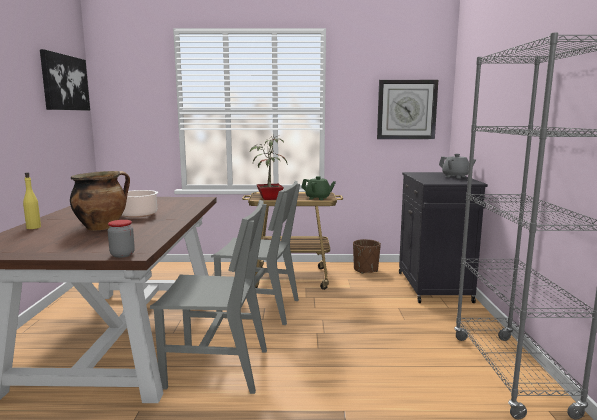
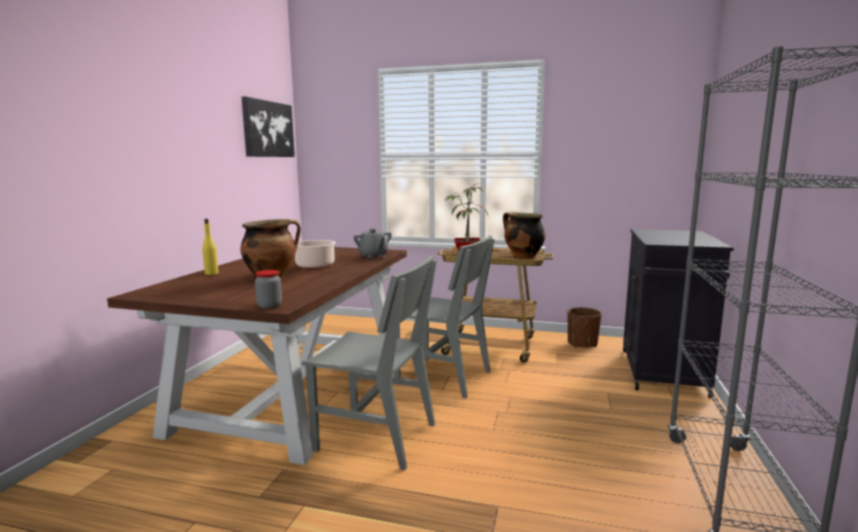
camera: 15 degrees right, 0 degrees up
green teapot [302,176,336,200] -> cooking pot [503,212,545,258]
wall clock [377,80,438,139] -> none
grey teapot [439,154,476,178] -> grey teapot moved to [353,229,392,259]

